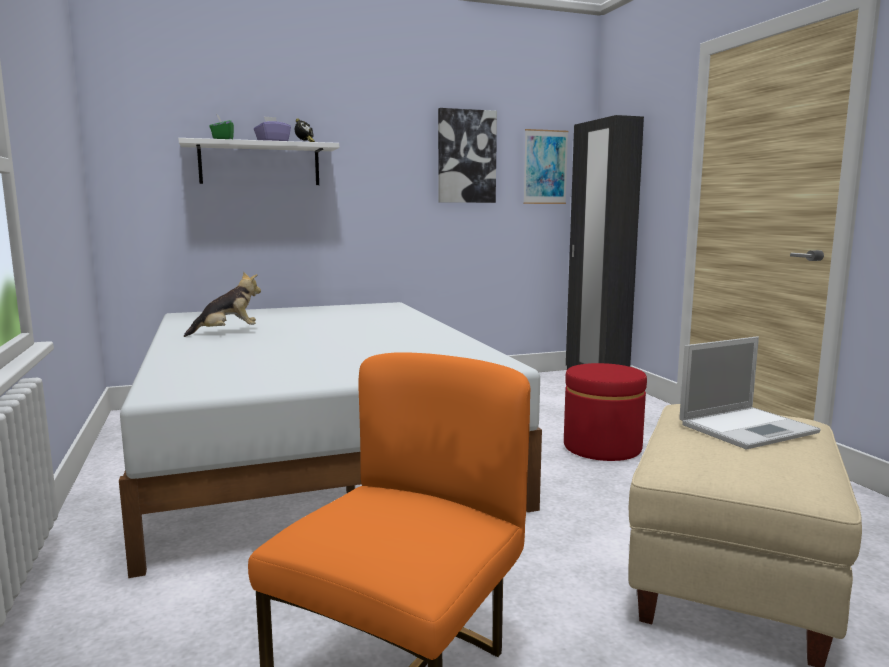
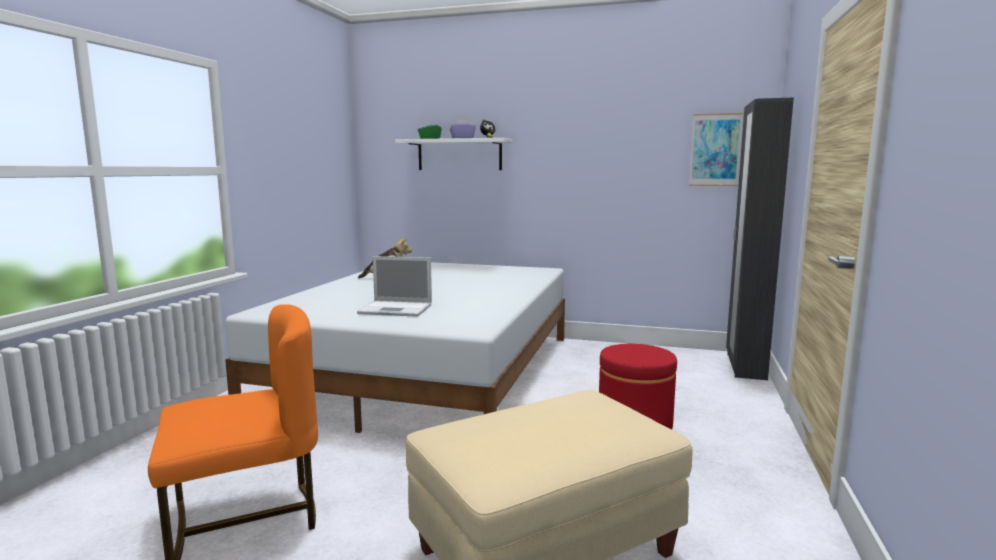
camera: 35 degrees right, 0 degrees up
picture [438,108,497,203] -> none
laptop [679,336,821,450] -> laptop moved to [357,256,432,317]

